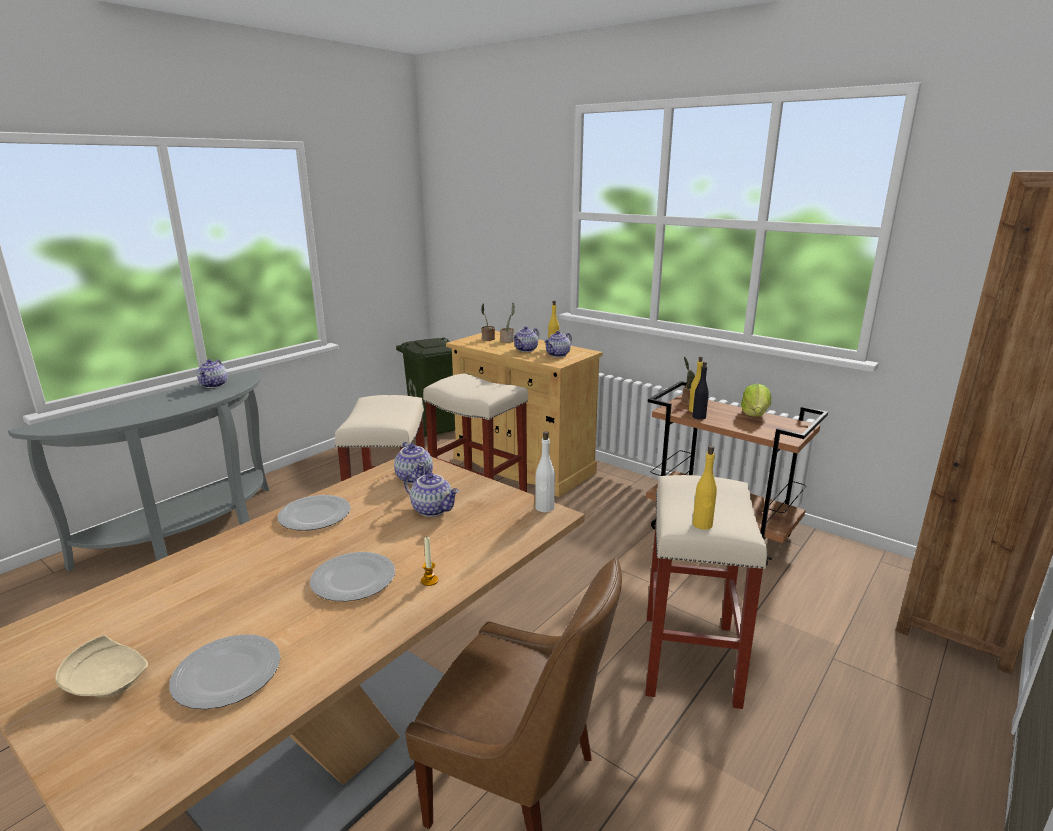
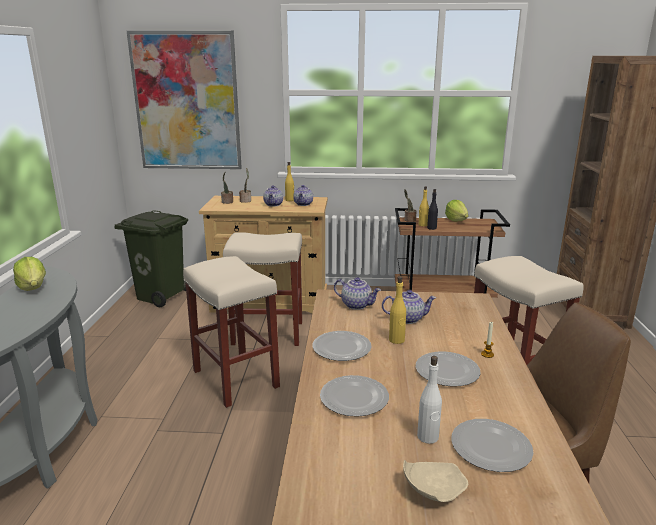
camera: 35 degrees left, 0 degrees up
teapot [197,359,228,388] -> lettuce [13,257,46,291]
white bottle [535,432,555,512] -> white bottle moved to [417,356,442,444]
yellow bottle [692,446,717,530] -> yellow bottle moved to [389,276,406,344]
none -> picture [127,31,242,169]
none -> plate [320,375,389,417]

